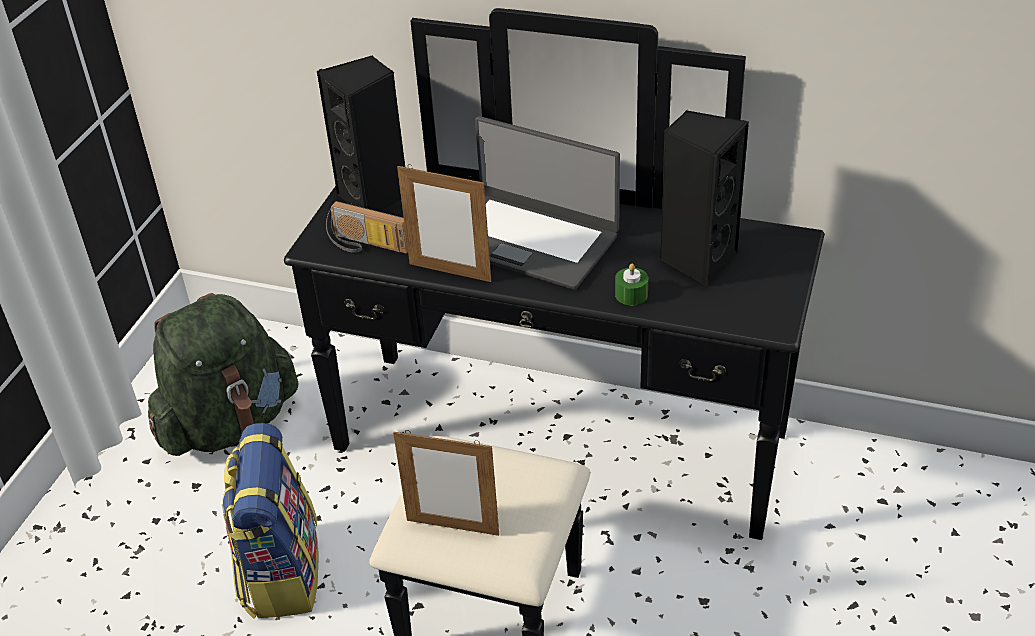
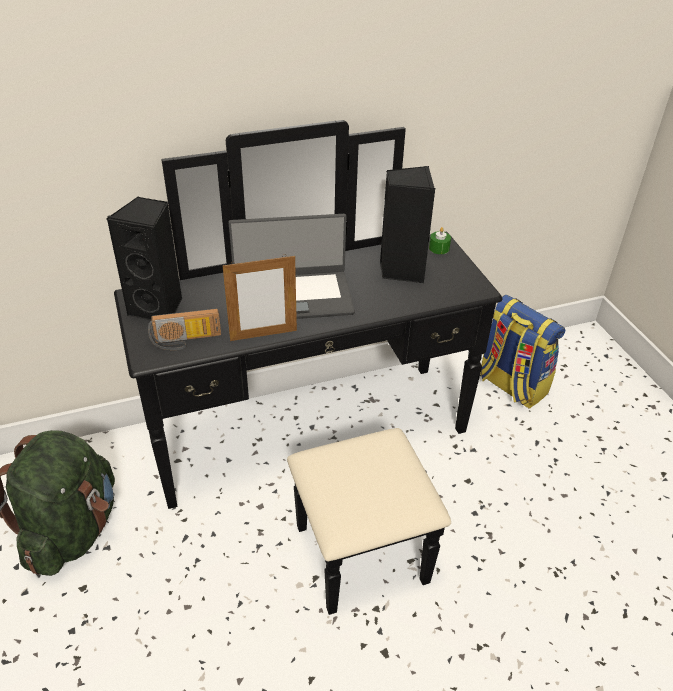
camera: 40 degrees left, 0 degrees up
backpack [222,423,319,618] -> backpack moved to [480,295,565,409]
picture frame [393,430,499,536] -> none
green candle [615,264,648,305] -> green candle moved to [429,227,451,254]

